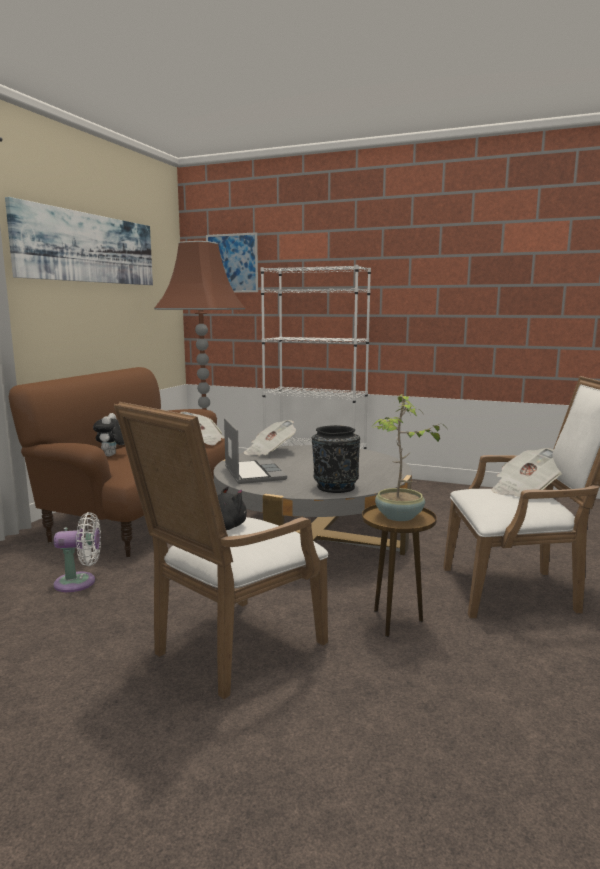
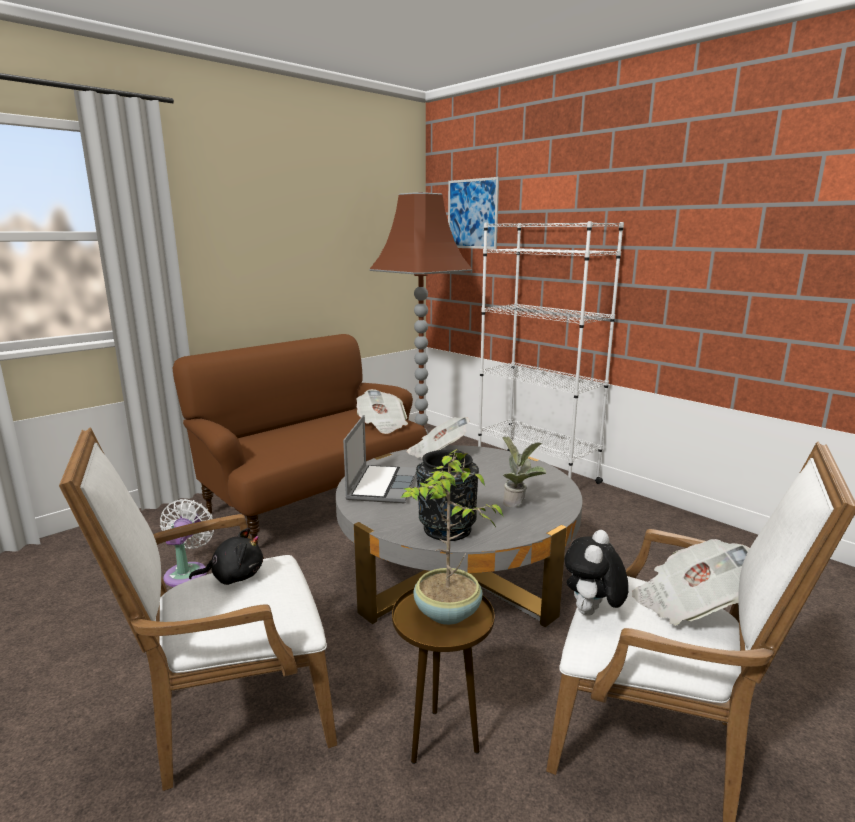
camera: 25 degrees right, 5 degrees up
picture [5,197,153,285] -> none
white fan [54,512,101,592] -> white fan turned 105 degrees counterclockwise [160,499,214,587]
plush toy [93,413,125,456] -> plush toy moved to [564,530,629,616]
none -> potted plant [502,436,547,507]

